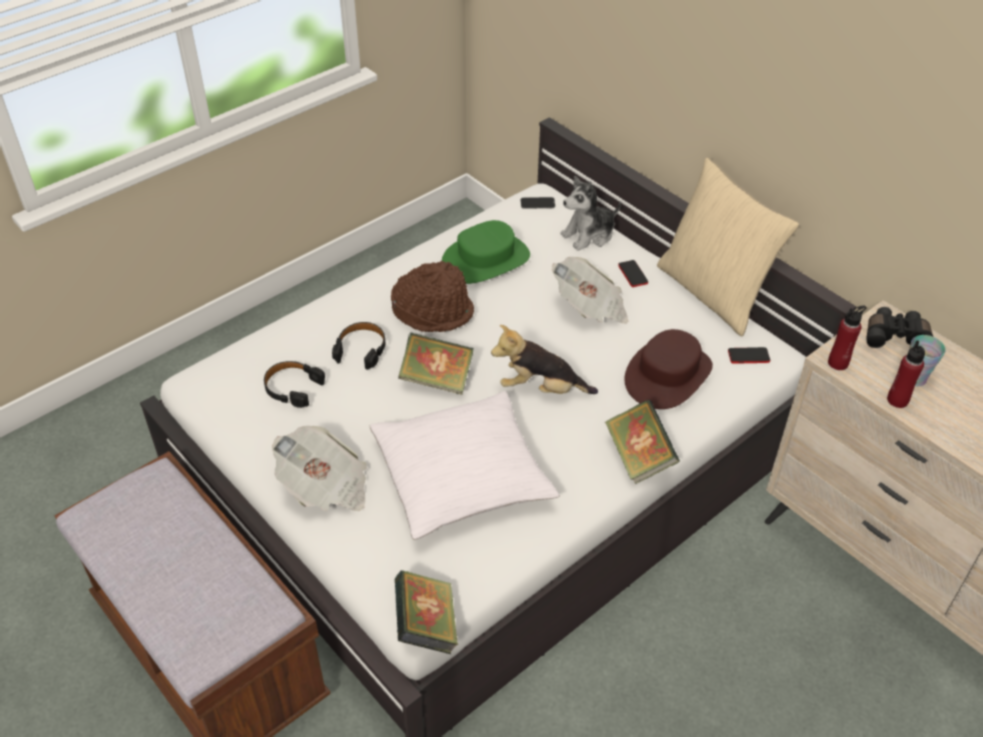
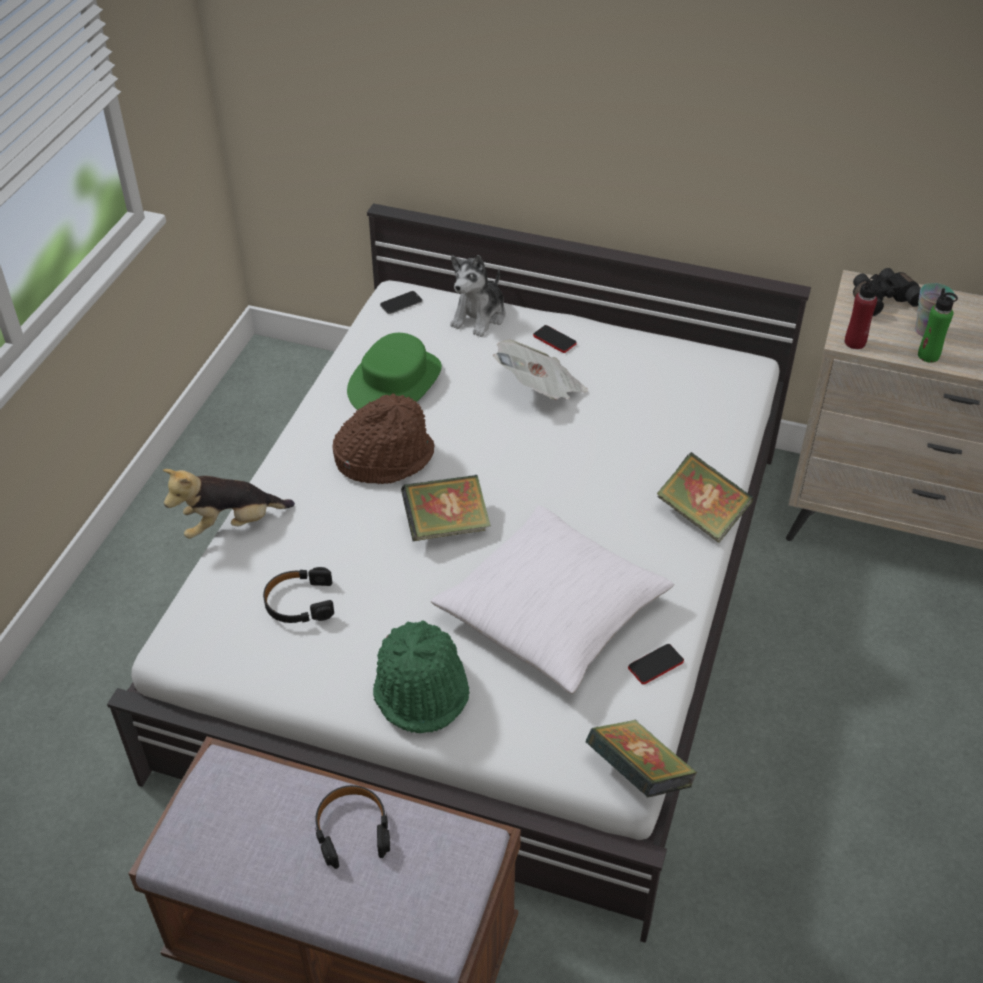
camera: 30 degrees left, 0 degrees up
newspaper [272,426,367,511] -> green hat [373,620,470,733]
black headphones [332,322,385,370] -> black headphones moved to [315,785,390,869]
plush toy [491,325,598,394] -> plush toy moved to [163,469,295,538]
brown hat [624,329,713,409] -> none
beige pillow [657,157,799,337] -> none
phone [728,347,770,364] -> phone moved to [628,644,684,684]
red bottle [887,341,925,408] -> green bottle [918,288,958,363]

